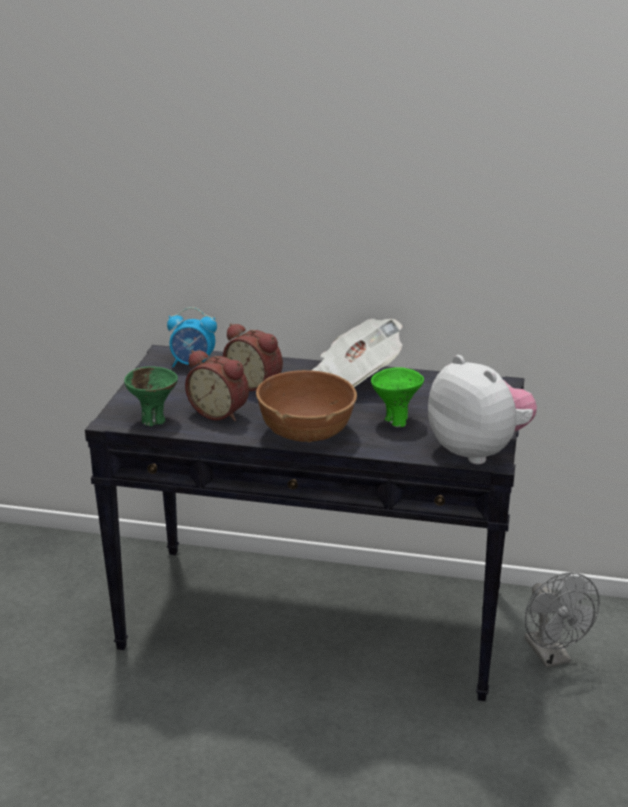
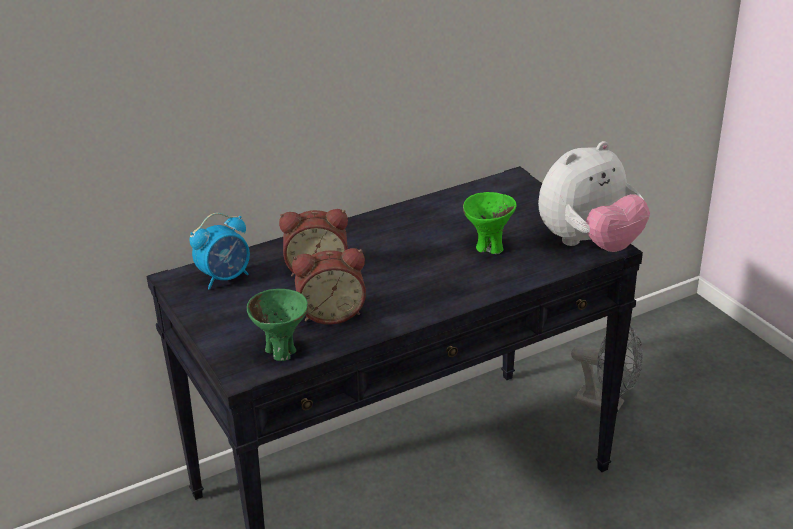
camera: 40 degrees left, 5 degrees up
brown bowl [256,370,357,442] -> none
newspaper [311,319,403,387] -> none
plush toy [428,355,537,464] -> plush toy turned 135 degrees clockwise [538,141,650,252]

